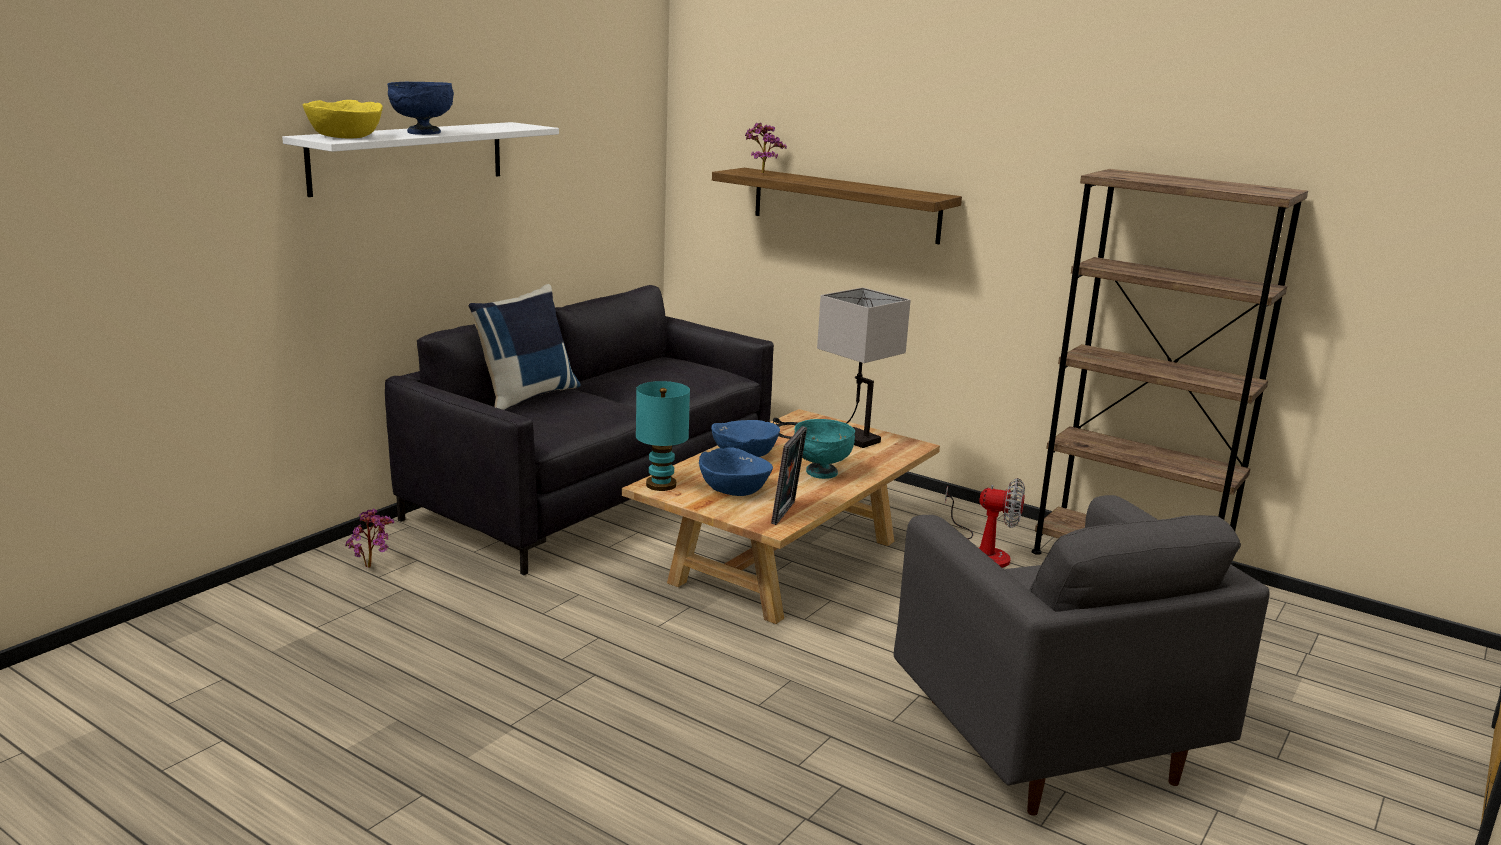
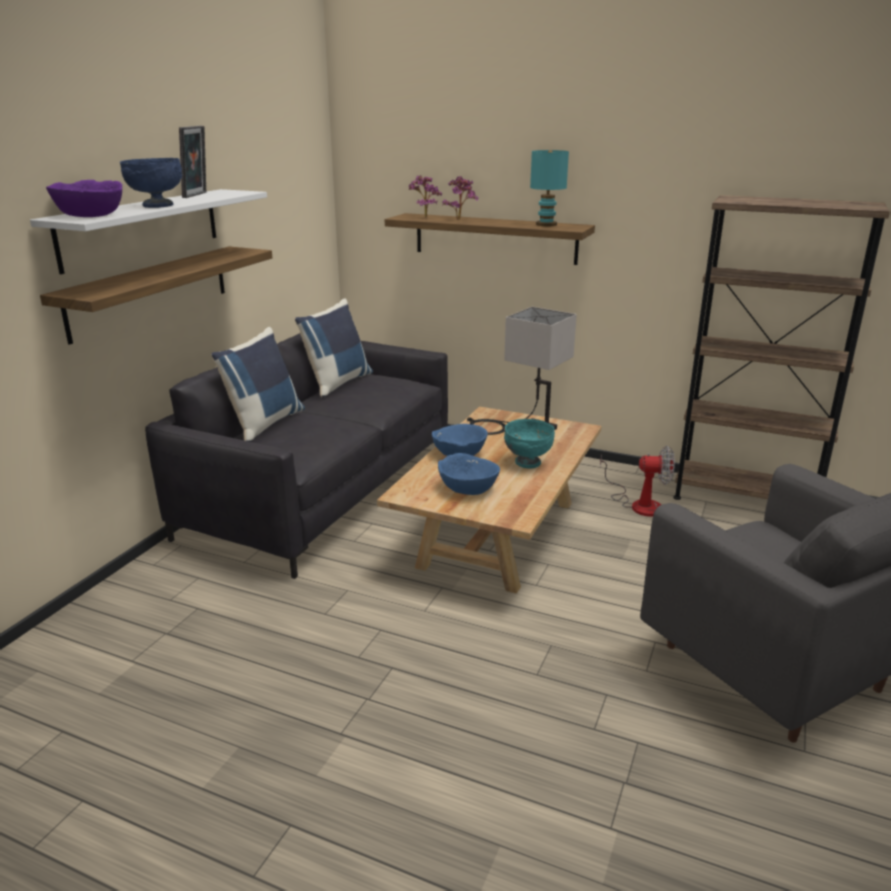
camera: 10 degrees left, 5 degrees up
yellow bowl [303,100,383,139] -> purple bowl [46,180,122,217]
potted plant [345,508,394,568] -> potted plant moved to [442,176,479,220]
turquoise table lamp [636,381,690,491] -> turquoise table lamp moved to [530,150,569,226]
picture frame [771,426,807,525] -> picture frame moved to [179,126,206,198]
none -> shelf [40,246,272,345]
none -> blue pillow [295,298,373,398]

